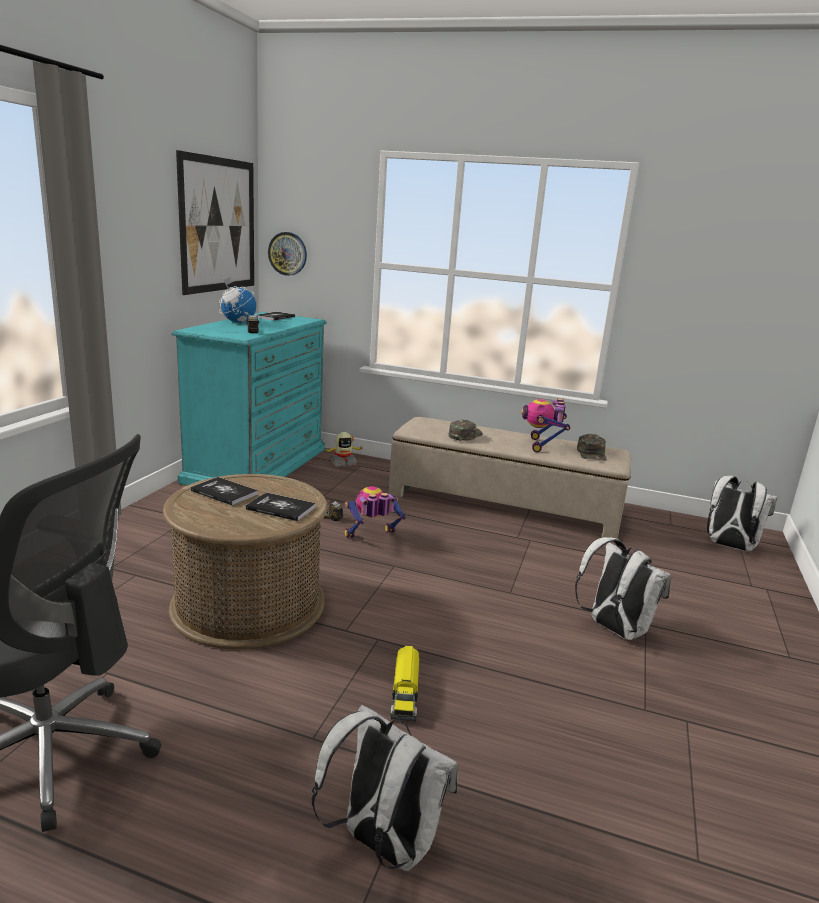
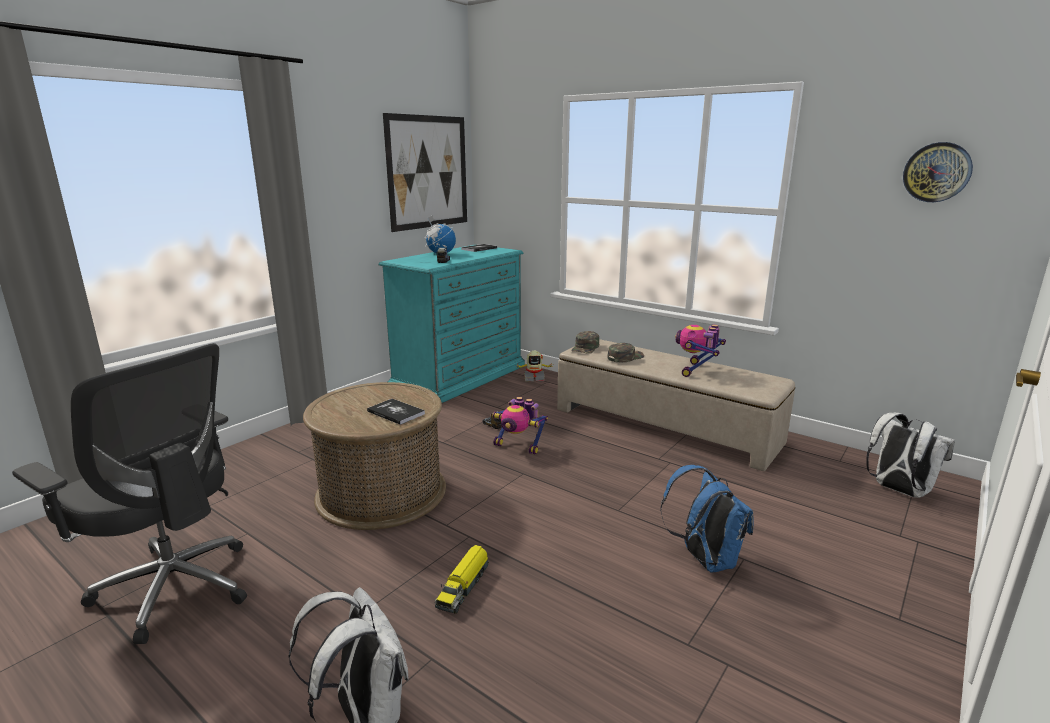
camera: 20 degrees right, 0 degrees up
book [191,477,258,506] -> none
wall clock [268,232,307,276] -> wall clock moved to [903,142,973,202]
toy robot [344,486,406,538] -> toy robot turned 150 degrees counterclockwise [492,397,548,455]
white backpack [575,537,672,640] -> blue backpack [660,465,754,573]
green cap [577,434,607,461] -> green cap moved to [571,331,599,354]

